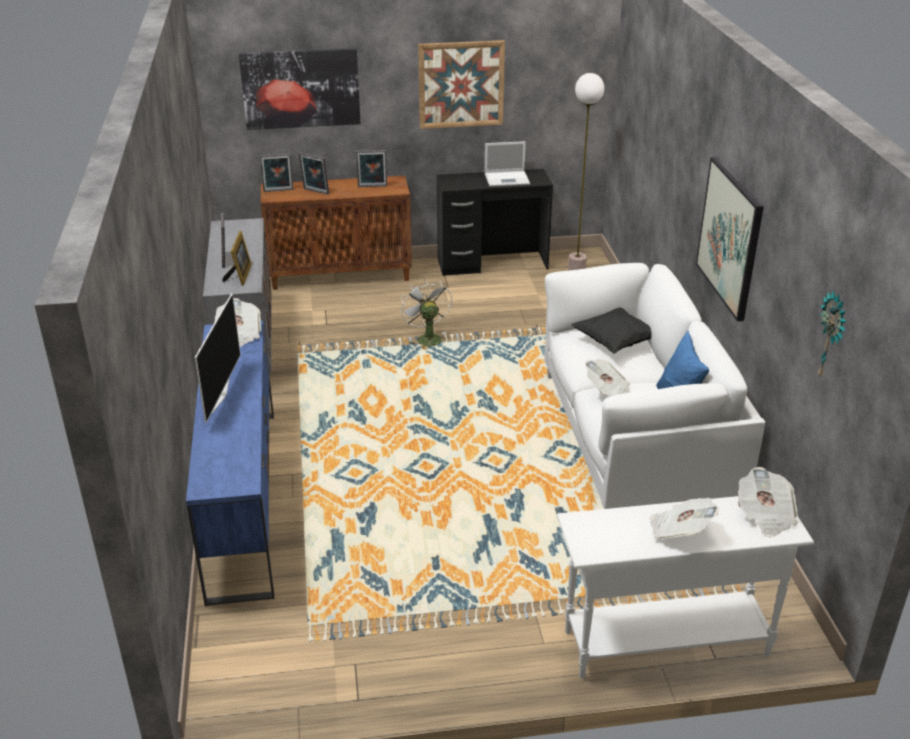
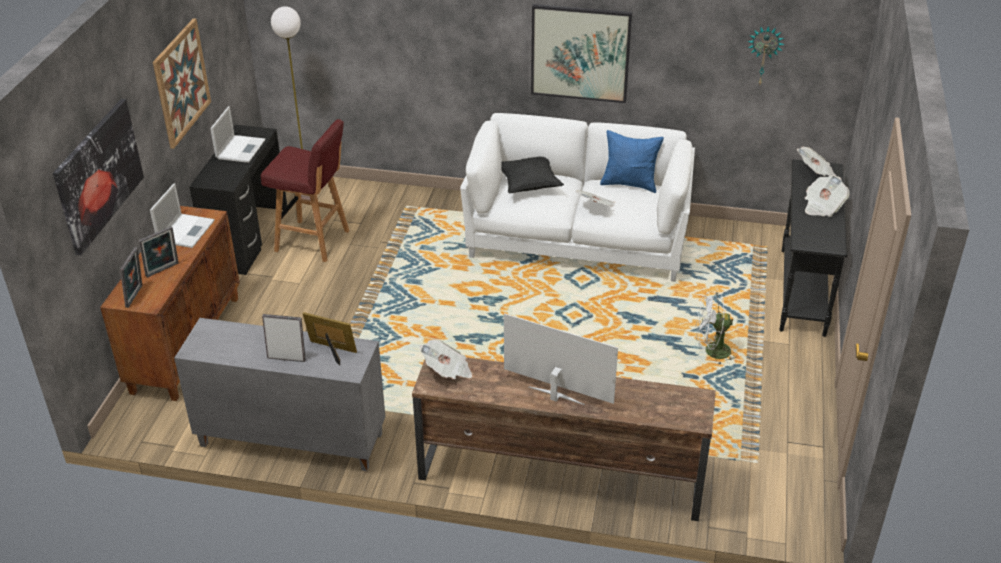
camera: 70 degrees left, 5 degrees up
blue tv stand [186,321,274,606] -> brown tv stand [412,357,716,521]
picture frame [356,150,387,187] -> laptop [150,183,215,248]
white fan [400,279,452,349] -> white fan moved to [695,292,737,365]
white console table [557,496,814,679] -> black console table [780,159,847,337]
none -> red stool [261,119,349,262]

